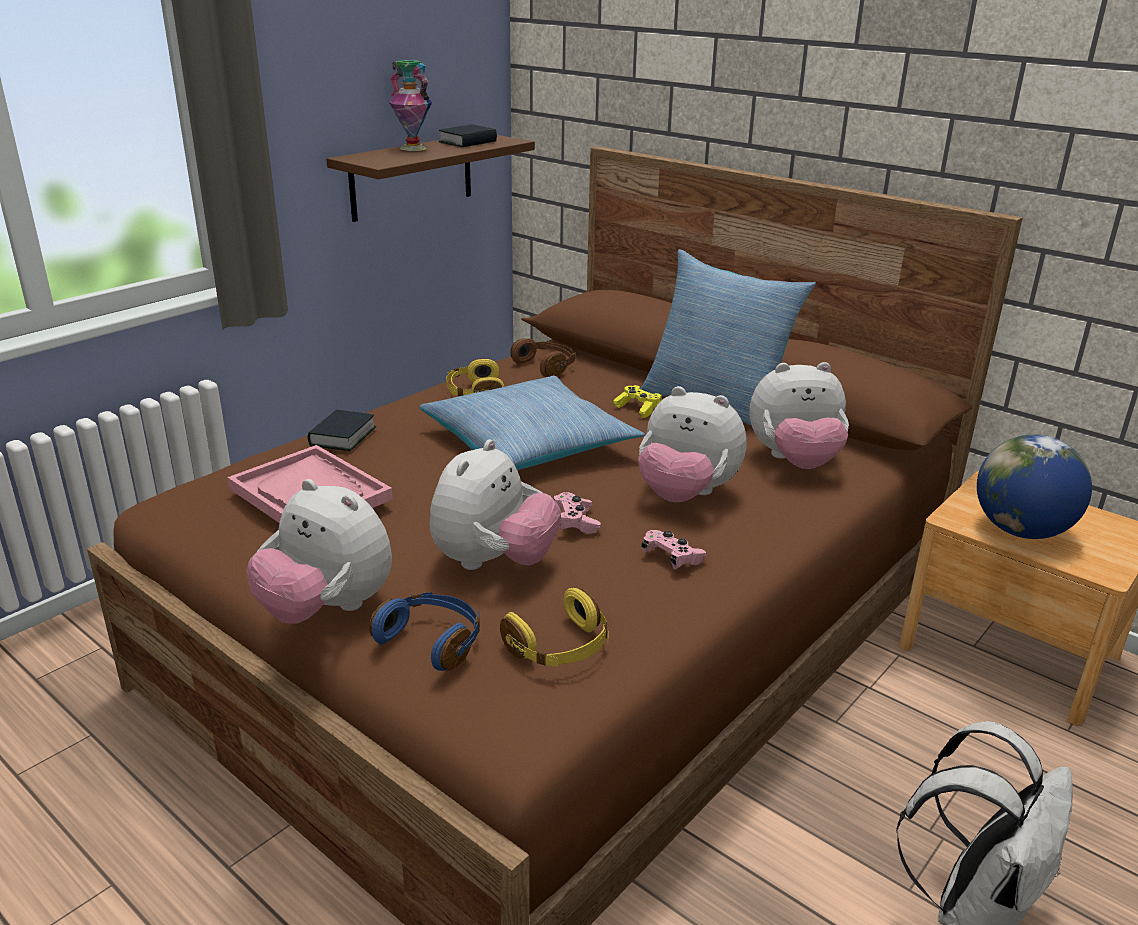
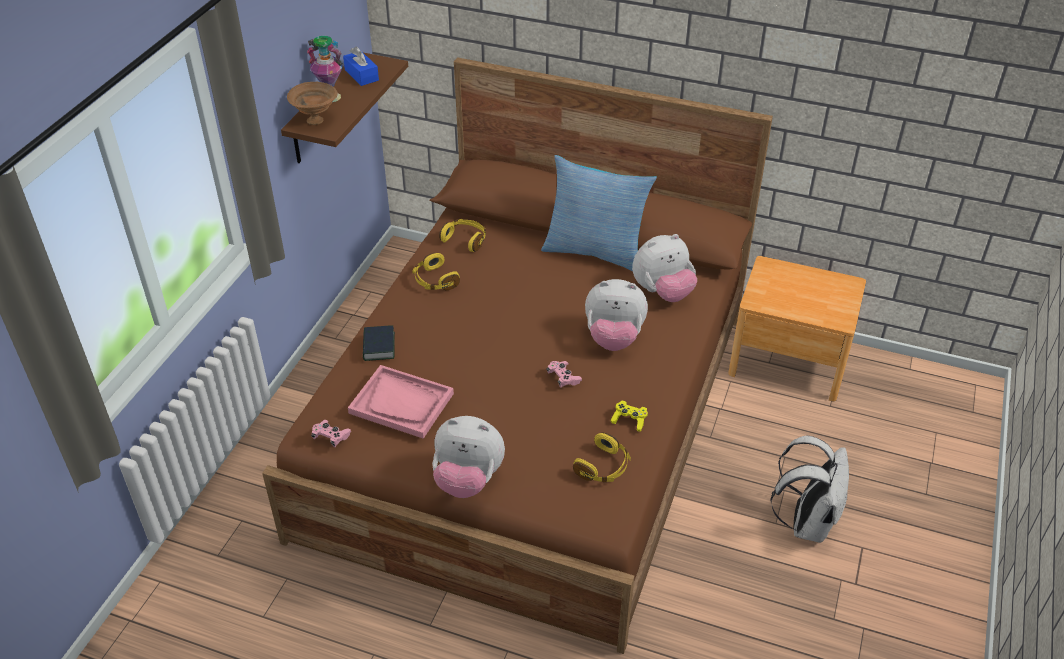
camera: 20 degrees left, 15 degrees up
blue headphones [369,592,480,671] -> none
pillow [419,376,645,470] -> none
plush toy [430,439,561,570] -> none
book [438,124,497,147] -> blue tissue box [343,47,379,86]
brown headphones [510,338,576,377] -> yellow headphones [439,219,486,252]
yellow game controller [613,385,662,418] -> yellow game controller moved to [611,401,648,432]
pink game controller [642,530,707,569] -> pink game controller moved to [311,420,351,447]
globe [977,435,1092,539] -> none
none -> brown bowl [287,82,338,125]

